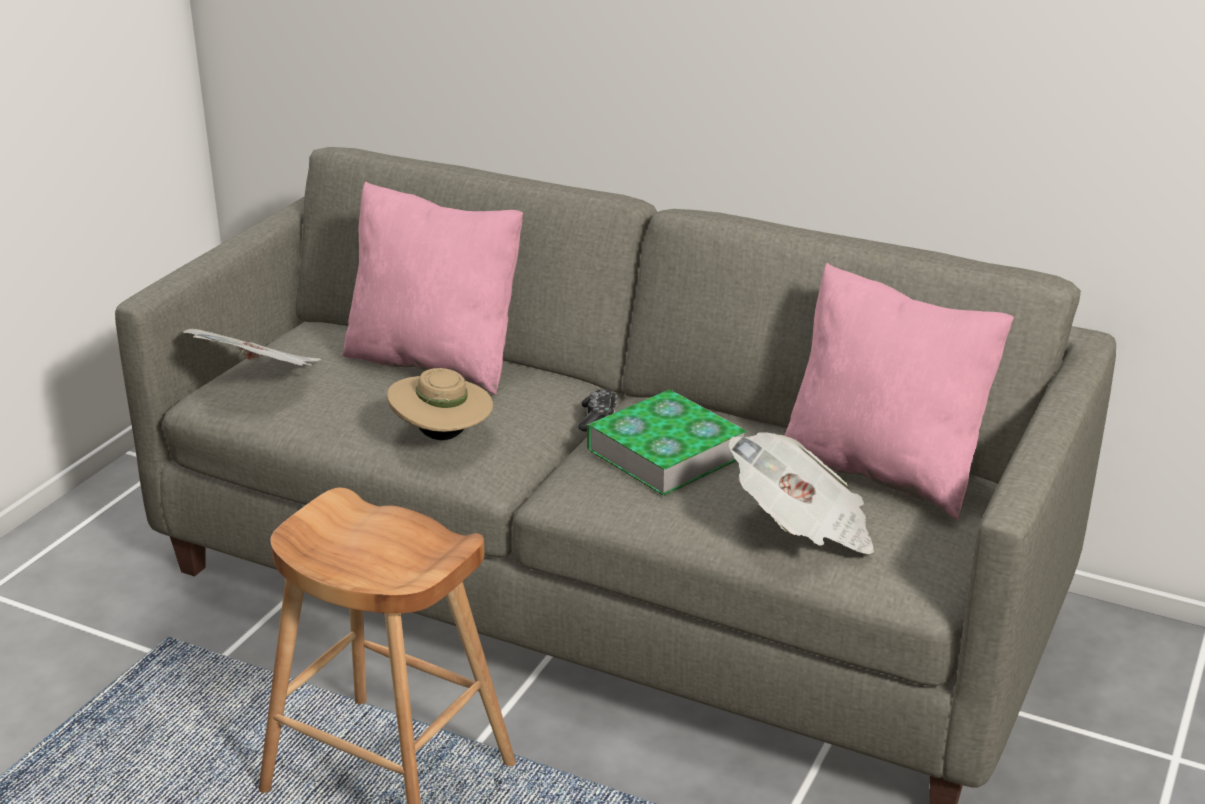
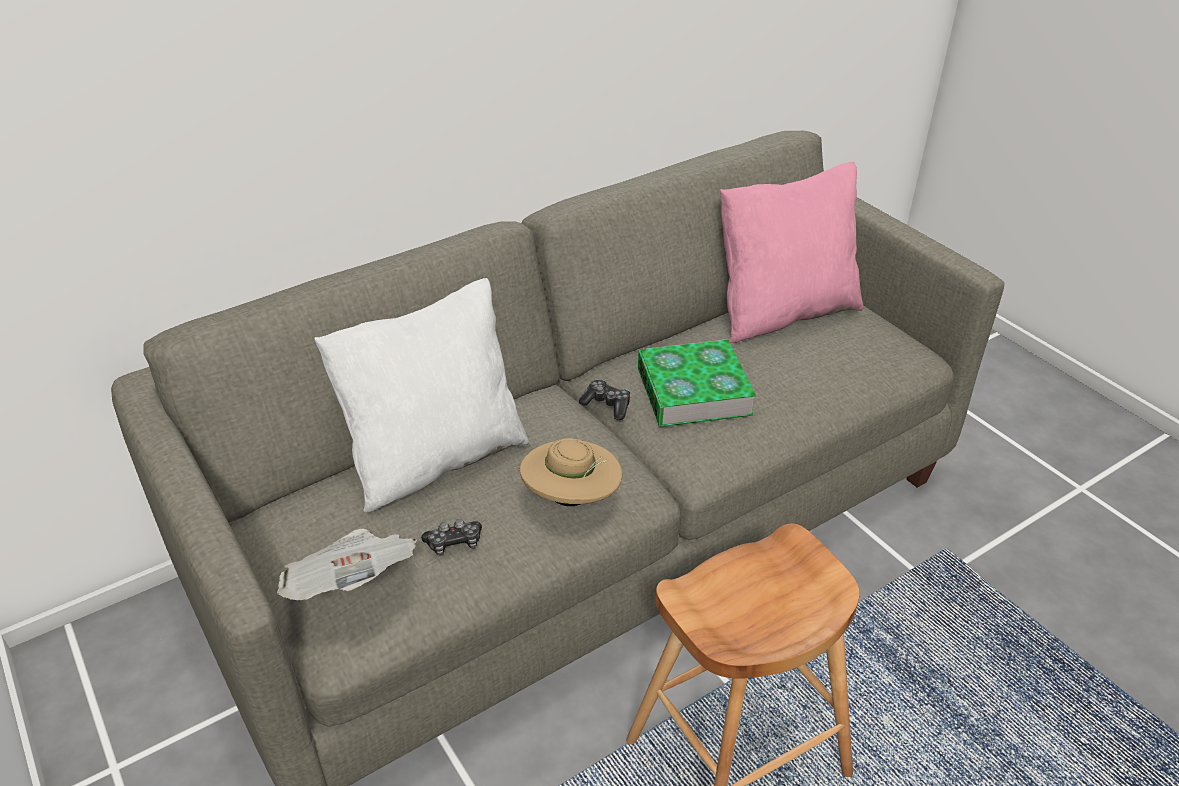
camera: 60 degrees left, 10 degrees up
pink pillow [343,182,523,395] -> white pillow [314,278,529,512]
newspaper [729,432,874,554] -> none
none -> game controller [421,519,482,556]

